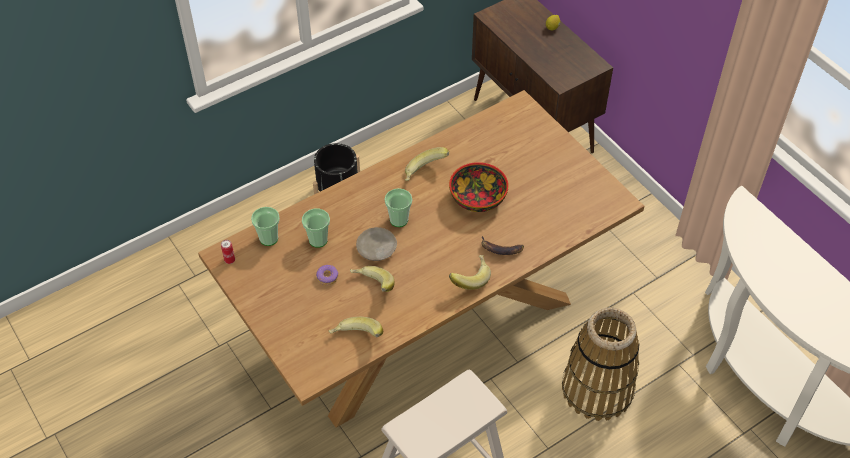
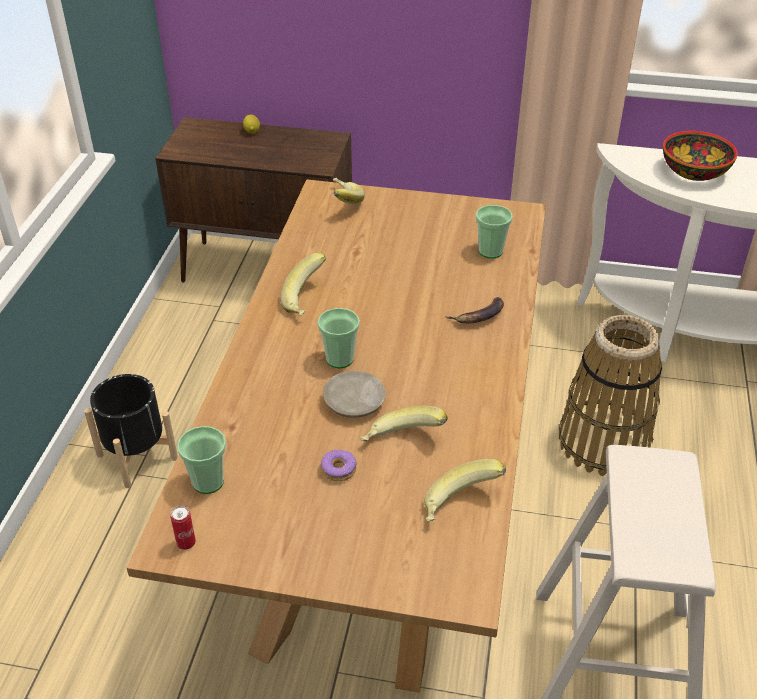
camera: 45 degrees left, 10 degrees down
cup [302,209,330,248] -> cup moved to [476,205,513,259]
bowl [449,162,509,212] -> bowl moved to [663,131,738,181]
banana [449,255,491,290] -> banana moved to [333,178,365,204]

